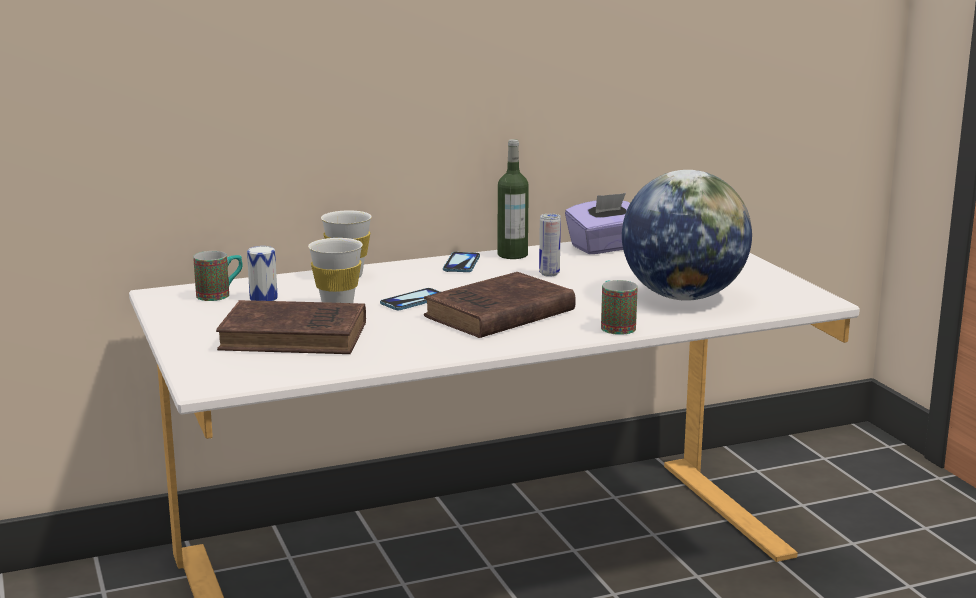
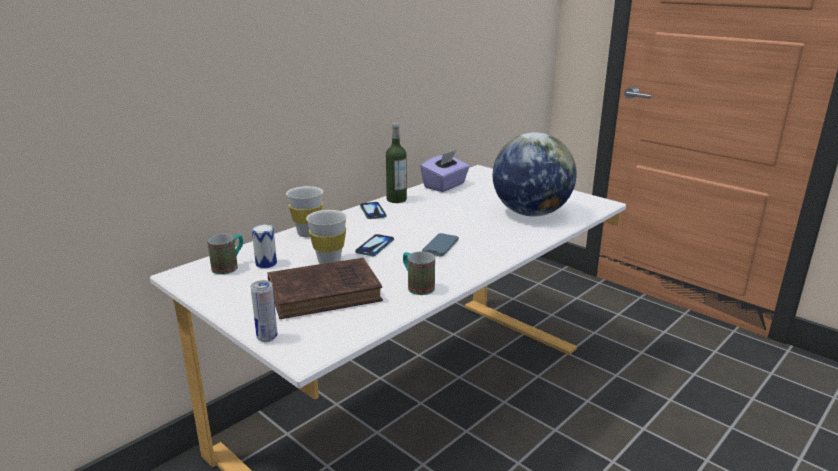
camera: 25 degrees left, 5 degrees up
brown book [424,272,576,338] -> phone [422,233,459,256]
can [539,214,561,277] -> can moved to [251,280,277,342]
mug [601,280,638,335] -> mug moved to [403,252,435,295]

